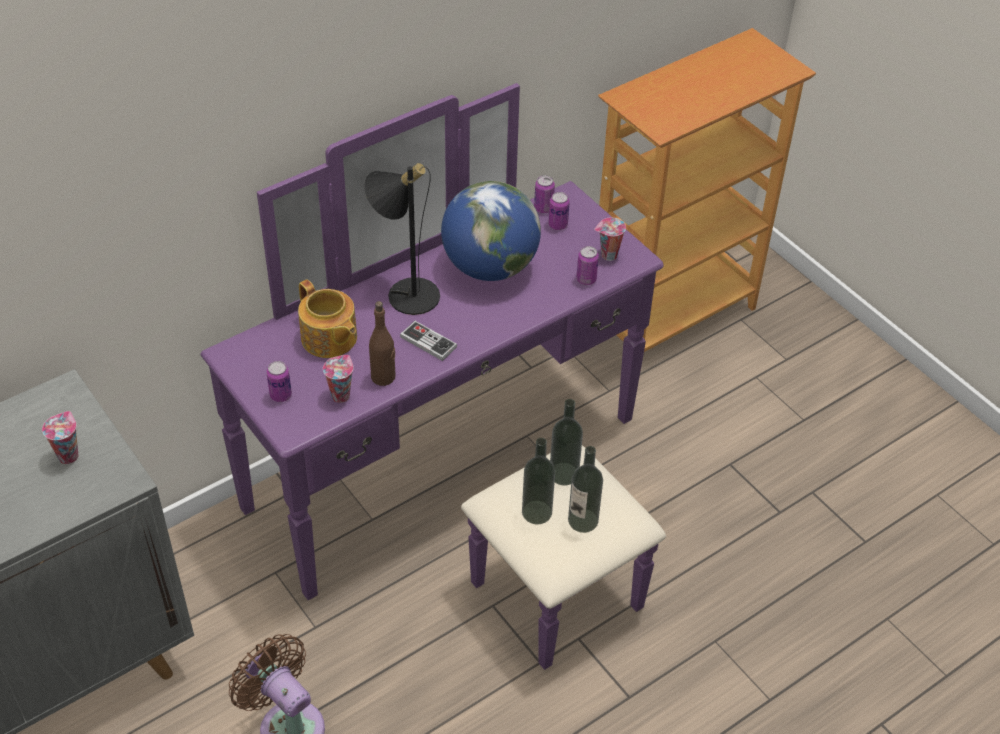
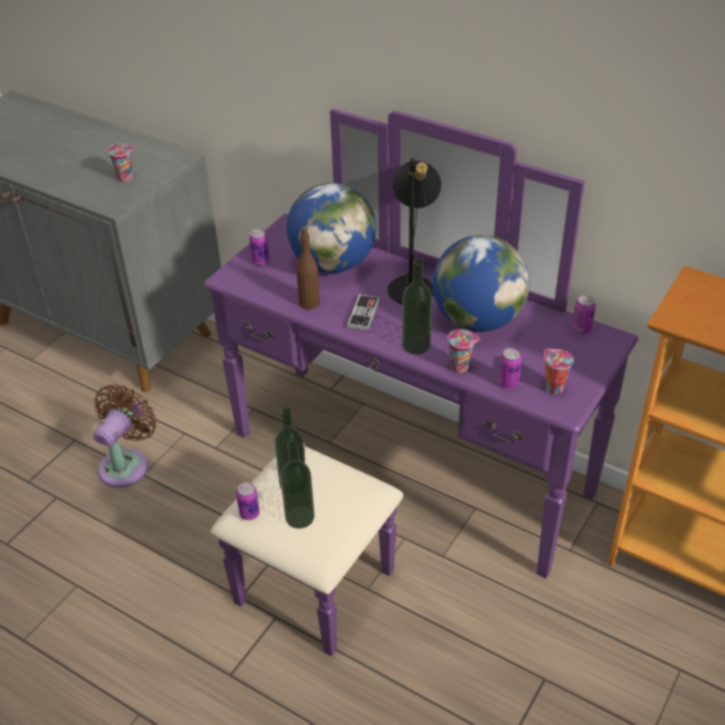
camera: 70 degrees right, 5 degrees down
teapot [298,279,357,358] -> globe [286,183,376,273]
cup [323,355,354,403] -> cup moved to [447,329,481,373]
can [548,192,570,230] -> can moved to [236,482,260,520]
bottle [550,399,583,485] -> bottle moved to [402,259,432,354]

